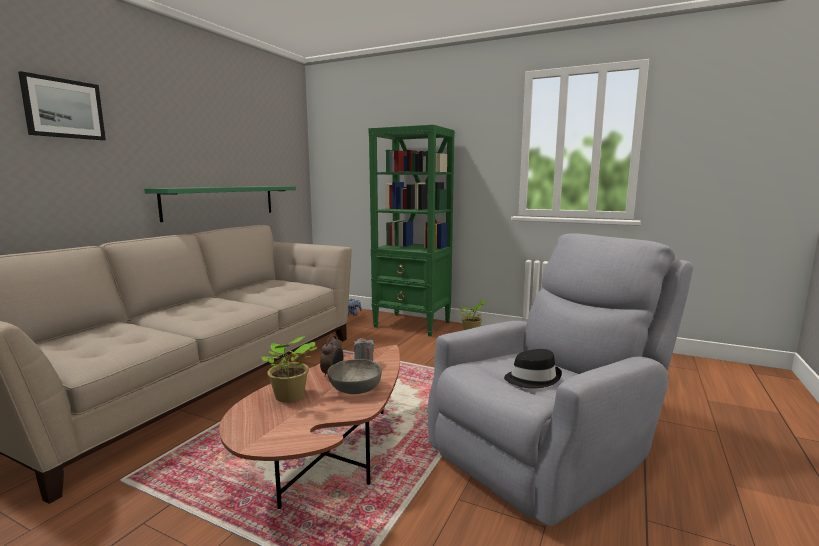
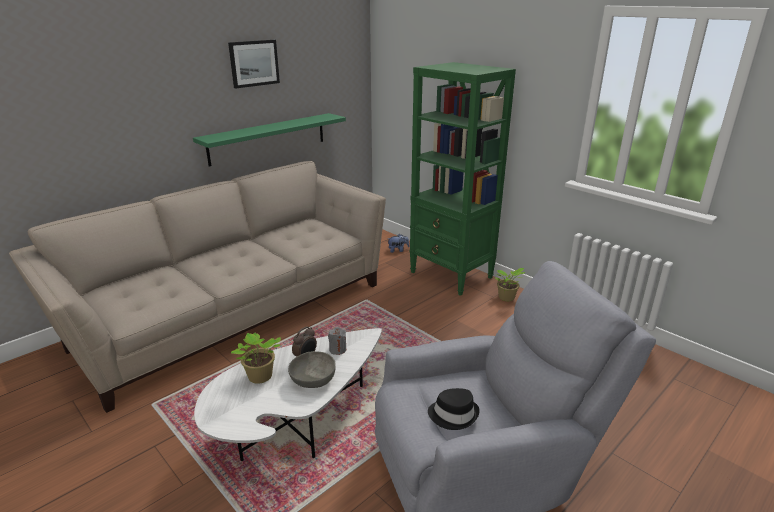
camera: 20 degrees right, 15 degrees up
picture [18,71,106,140] -> picture moved to [228,40,280,88]
brown coffee table [219,345,400,509] -> white coffee table [194,328,382,461]

